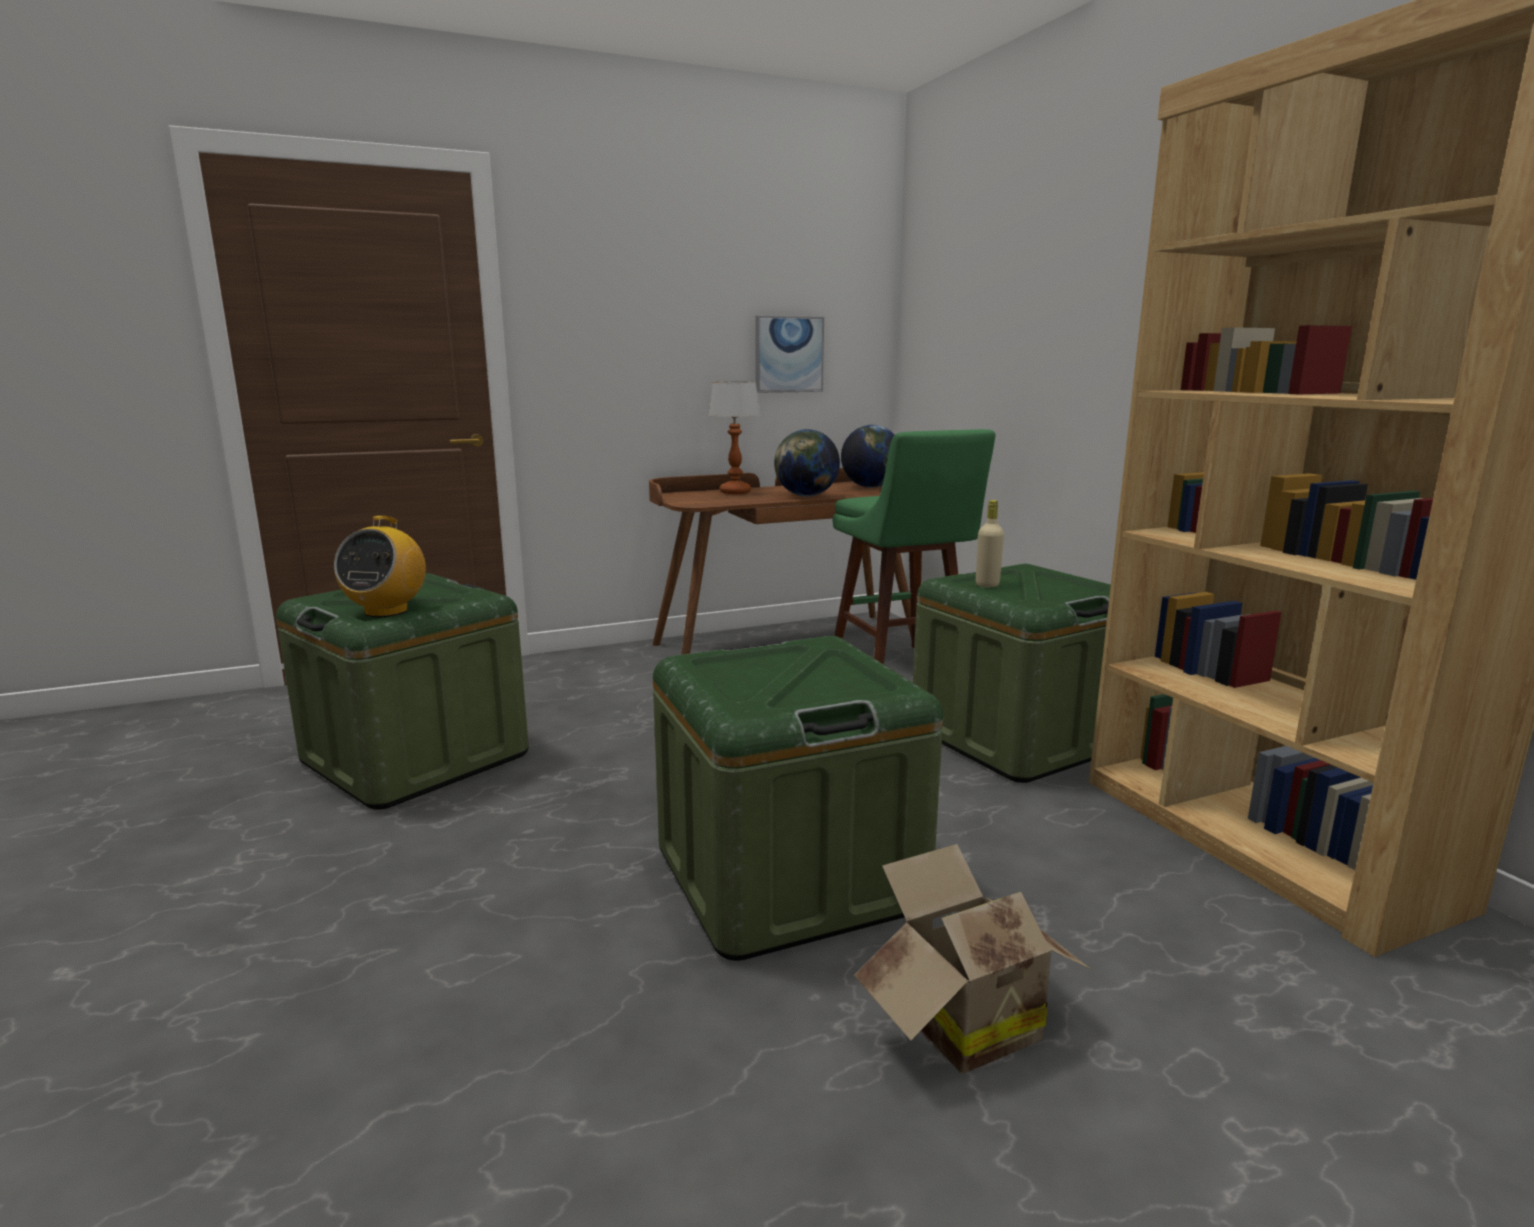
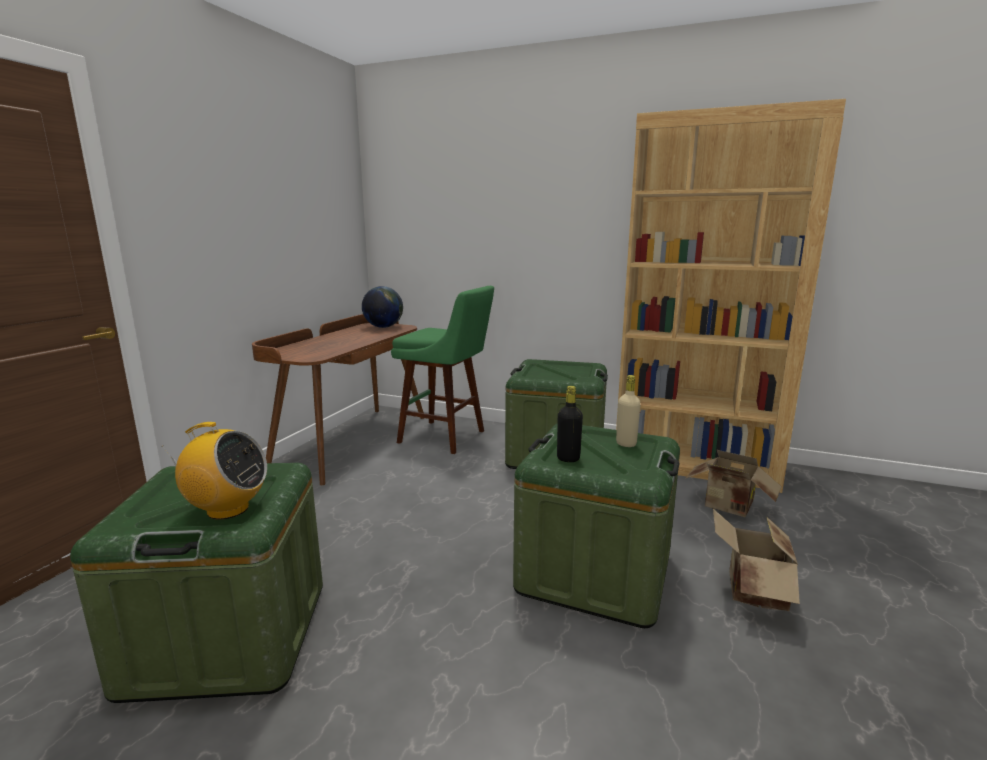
camera: 45 degrees left, 0 degrees up
radio [334,516,426,617] -> radio turned 45 degrees counterclockwise [161,422,267,520]
table lamp [708,381,761,494] -> none
picture [755,316,824,393] -> none
globe [774,429,840,497] -> none
beige bottle [976,500,1004,587] -> beige bottle moved to [616,375,641,447]
none -> black bottle [557,386,583,462]
none -> cardboard box [685,450,782,517]

